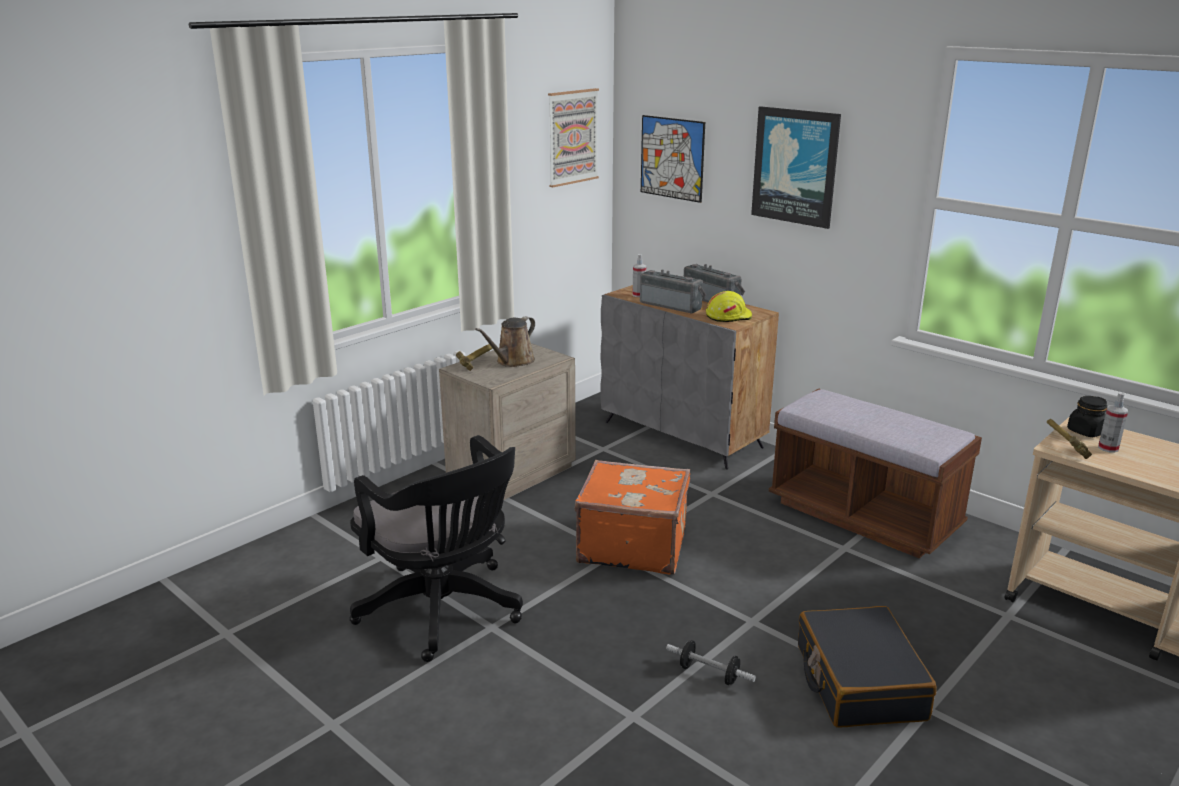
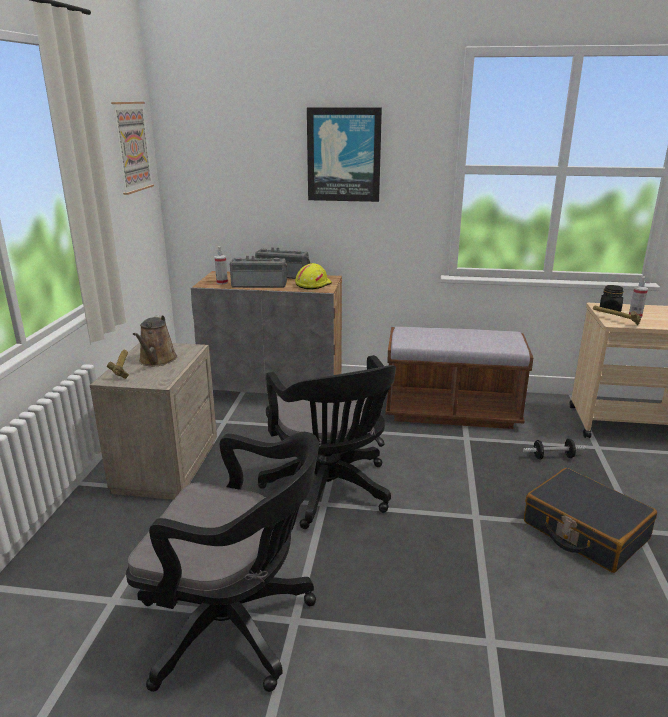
camera: 35 degrees left, 0 degrees up
orange suitcase [575,460,690,575] -> black office chair [258,355,396,529]
picture [641,115,705,203] -> none
dumbbell [666,640,756,685] -> dumbbell moved to [523,439,586,459]

